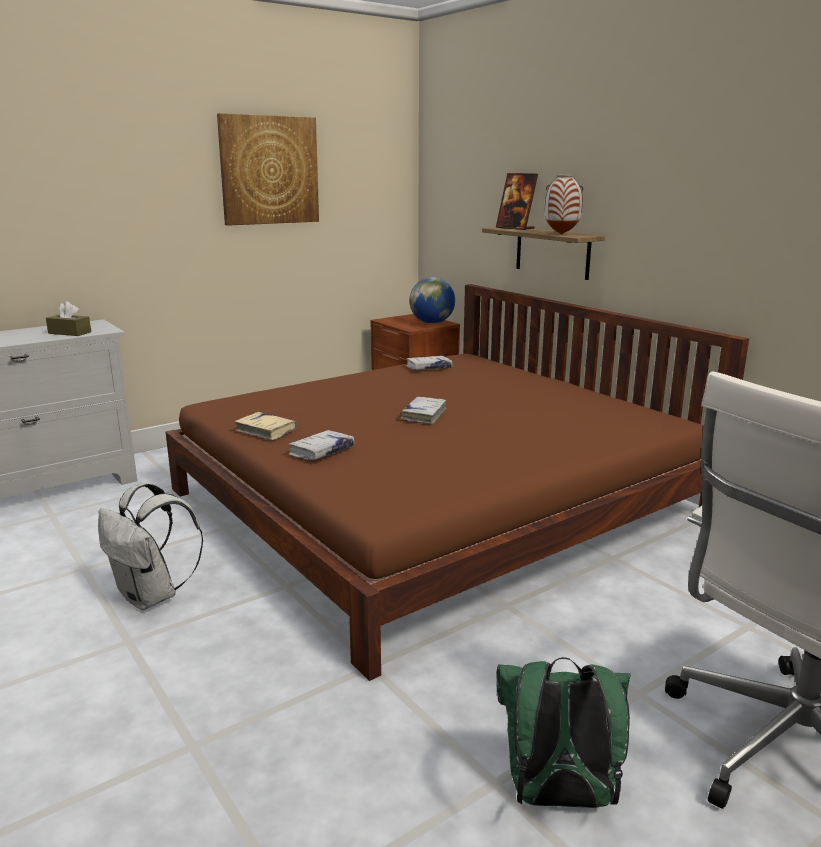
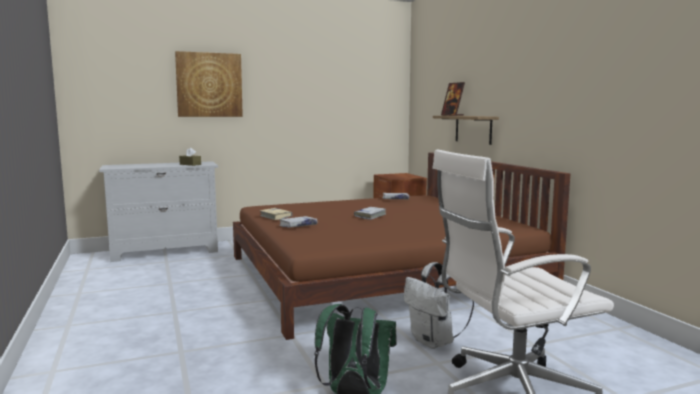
camera: 15 degrees right, 10 degrees down
white backpack [98,482,203,610] -> white backpack moved to [404,262,474,349]
picture [217,113,319,226] -> picture moved to [175,51,243,117]
globe [409,277,455,324] -> none
vase [545,174,583,234] -> none

